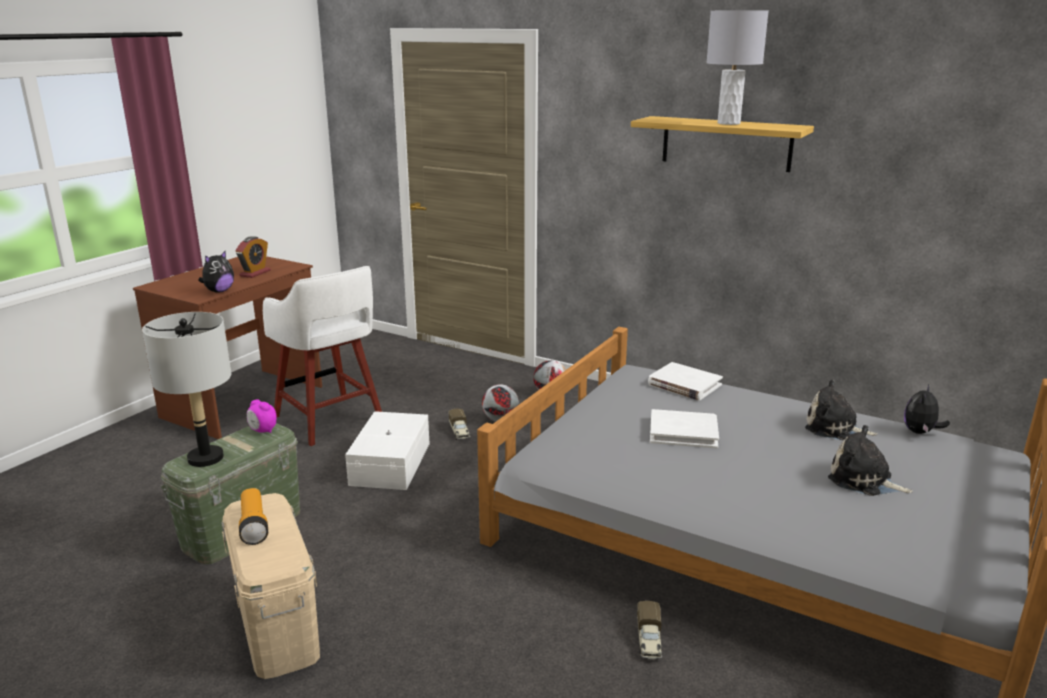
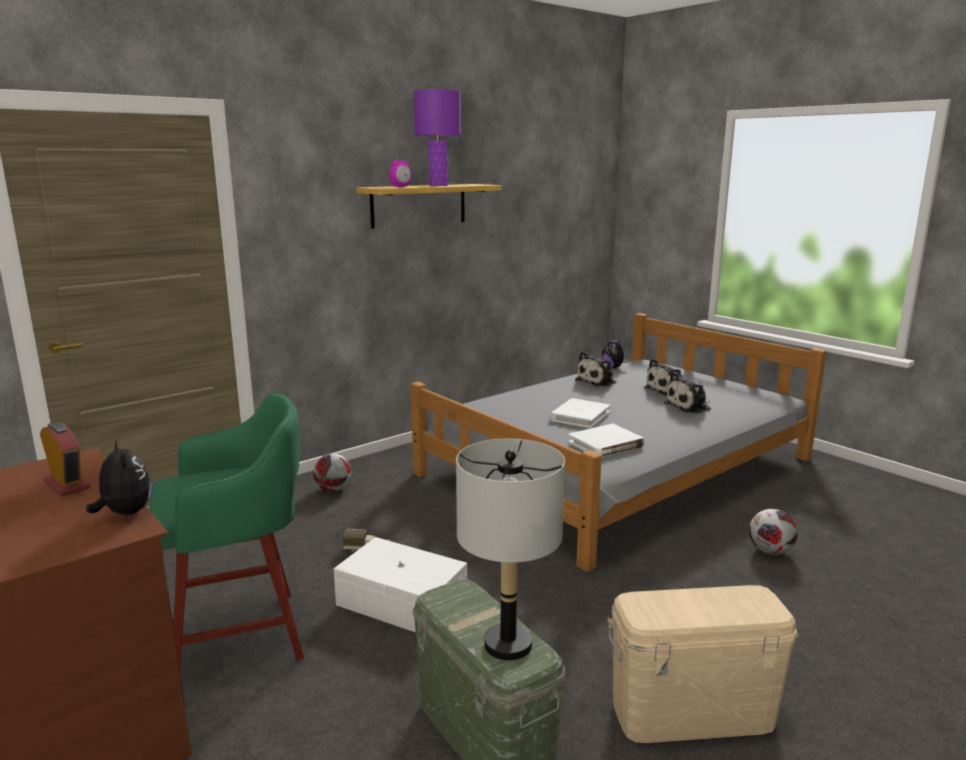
camera: 70 degrees left, 5 degrees down
flashlight [239,488,268,545] -> none
alarm clock [247,399,277,433] -> alarm clock moved to [389,160,412,187]
white stool [263,266,382,446] -> green stool [149,393,304,670]
football [482,384,519,422] -> football moved to [749,509,798,555]
toy truck [637,601,662,659] -> none
white book [648,362,723,401] -> white book moved to [568,424,644,457]
grey table lamp [706,10,769,125] -> purple table lamp [413,89,461,186]
none -> plush toy [663,372,711,414]

